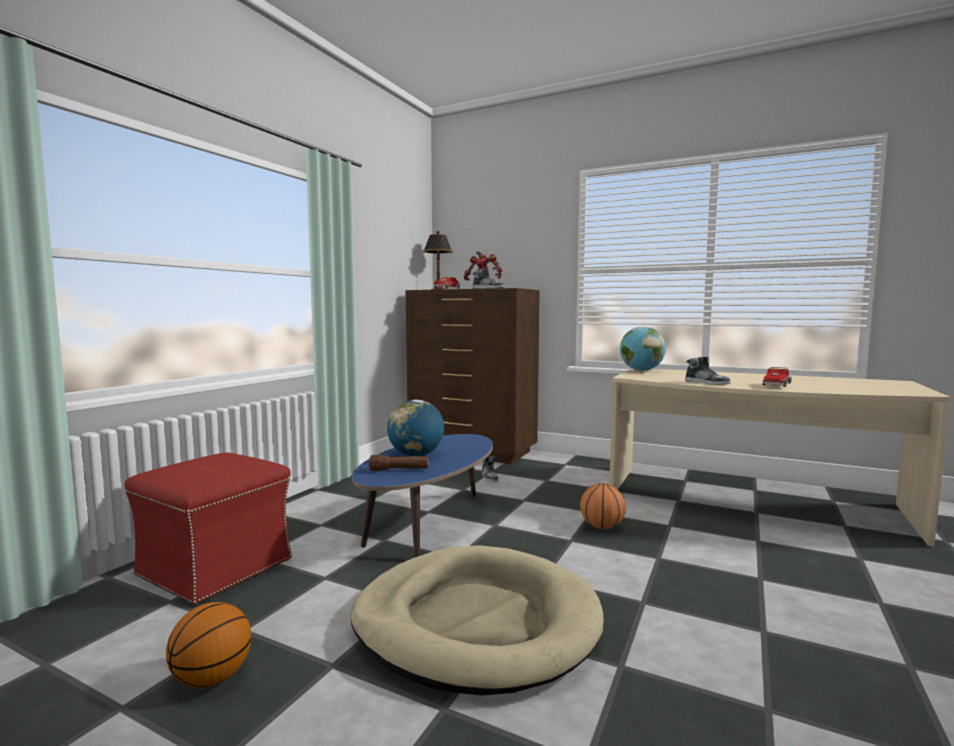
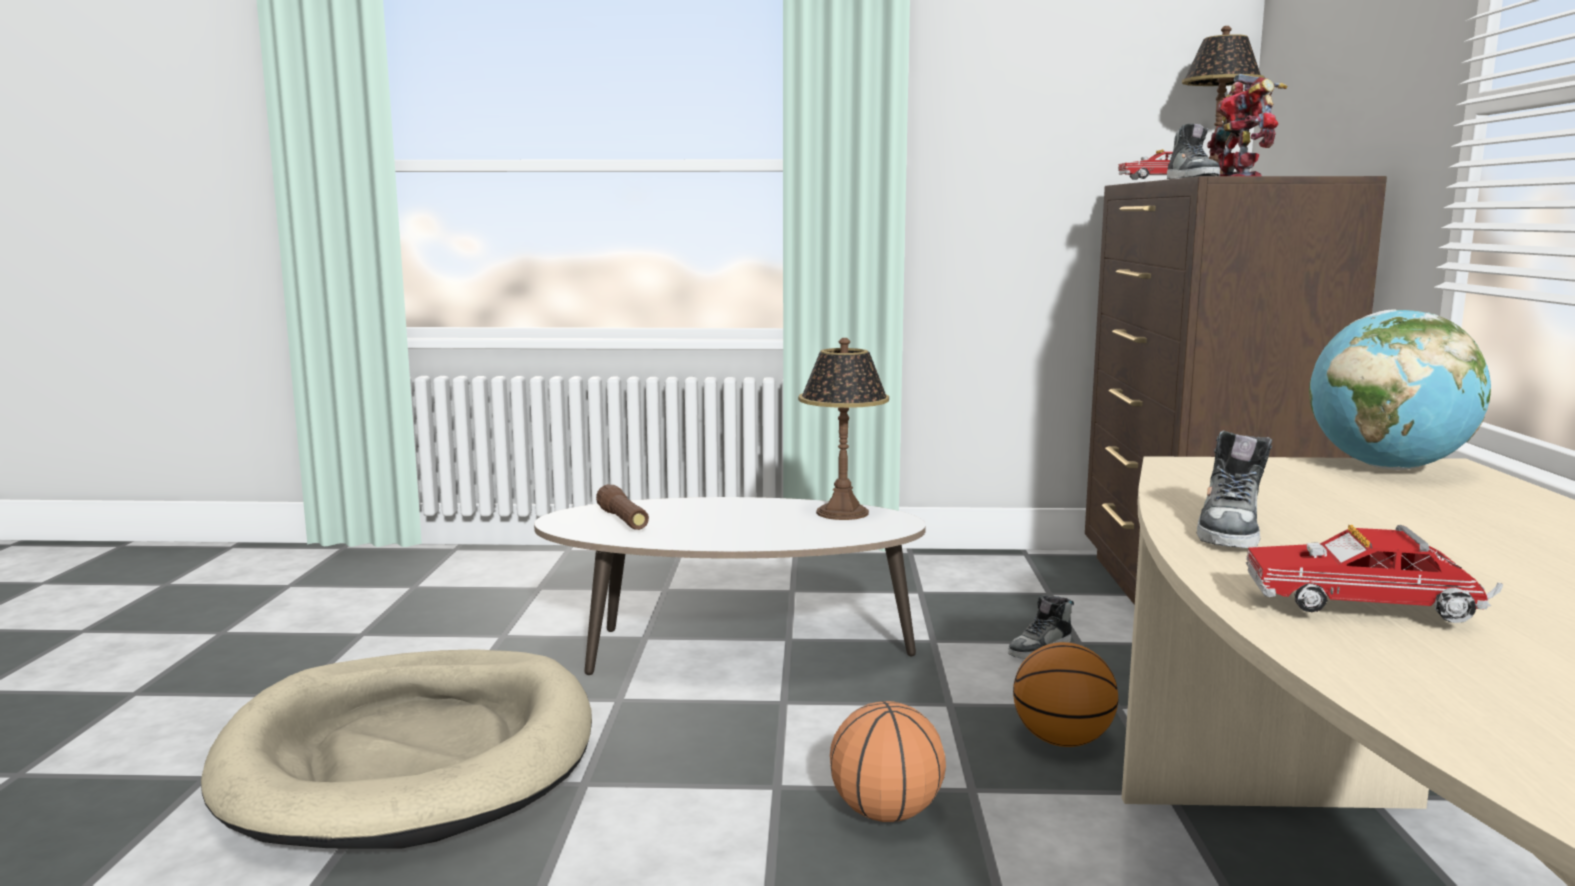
camera: 65 degrees right, 5 degrees up
red ottoman [124,452,292,605] -> none
basketball [166,602,252,688] -> basketball moved to [1013,642,1118,747]
blue coffee table [352,434,493,558] -> white coffee table [534,497,926,675]
globe [387,400,444,457] -> none
none -> table lamp [798,338,889,520]

